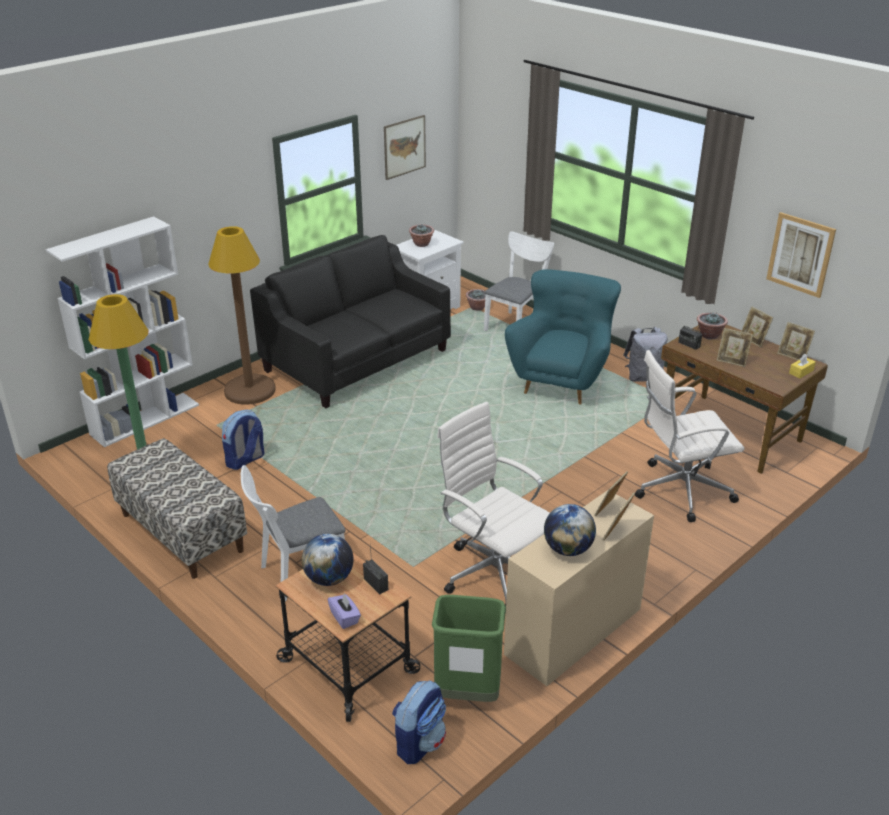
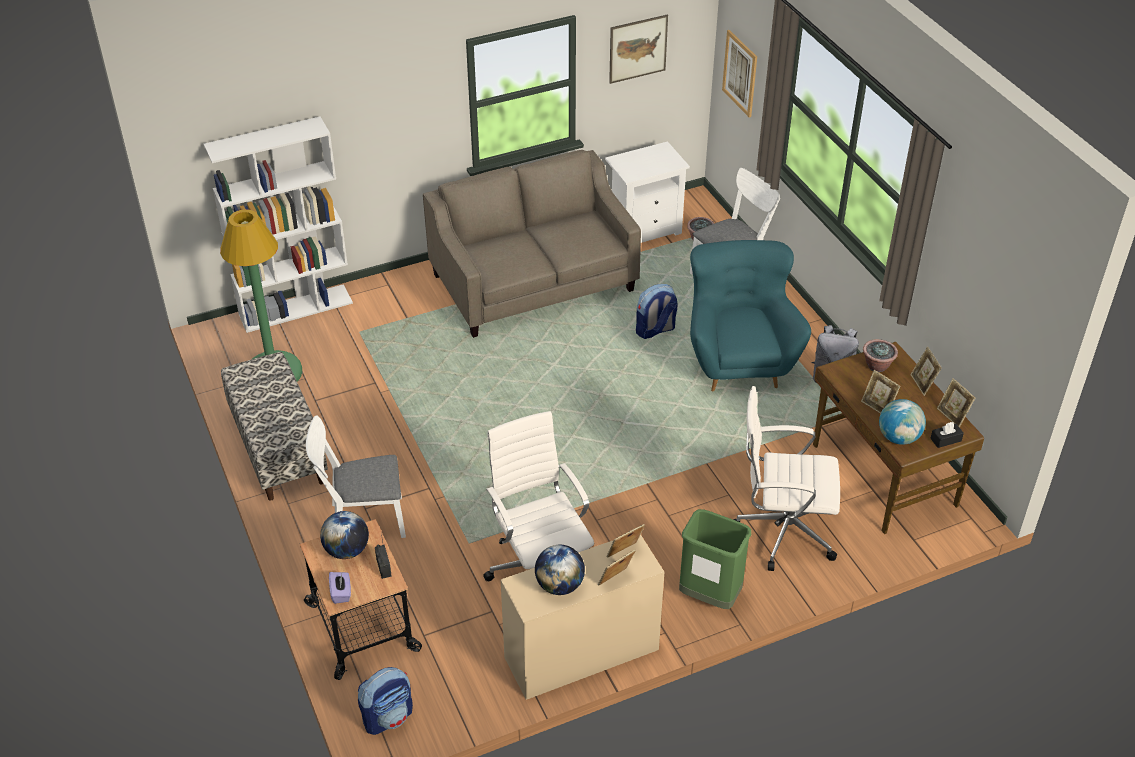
camera: 20 degrees right, 10 degrees up
brown floor lamp [208,226,276,405] -> none
backpack [222,410,264,470] -> backpack moved to [636,284,678,339]
black sofa [250,235,451,408] -> beige sofa [423,150,641,338]
potted plant [409,224,434,247] -> none
green trash can [432,595,506,702] -> green trash can moved to [679,509,751,609]
turquoise armchair [505,269,621,405] -> turquoise armchair turned 45 degrees counterclockwise [690,240,811,391]
radio [678,323,702,350] -> none
picture [766,212,836,298] -> picture moved to [722,30,757,118]
yellow tissue box [789,354,816,378] -> black tissue box [930,422,964,448]
none -> globe [879,399,926,445]

